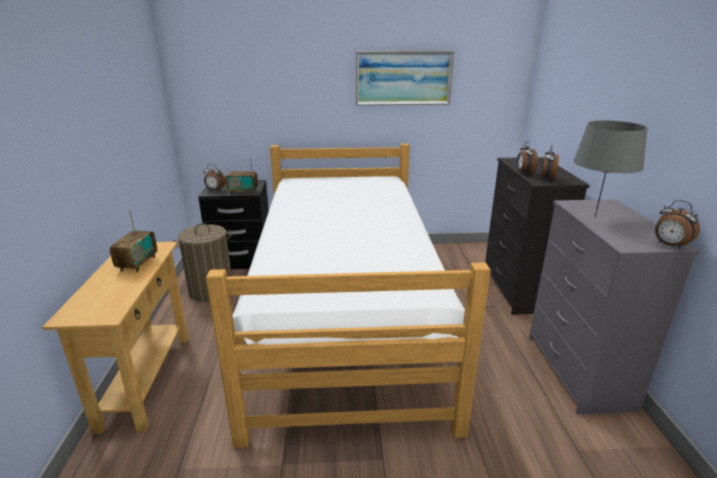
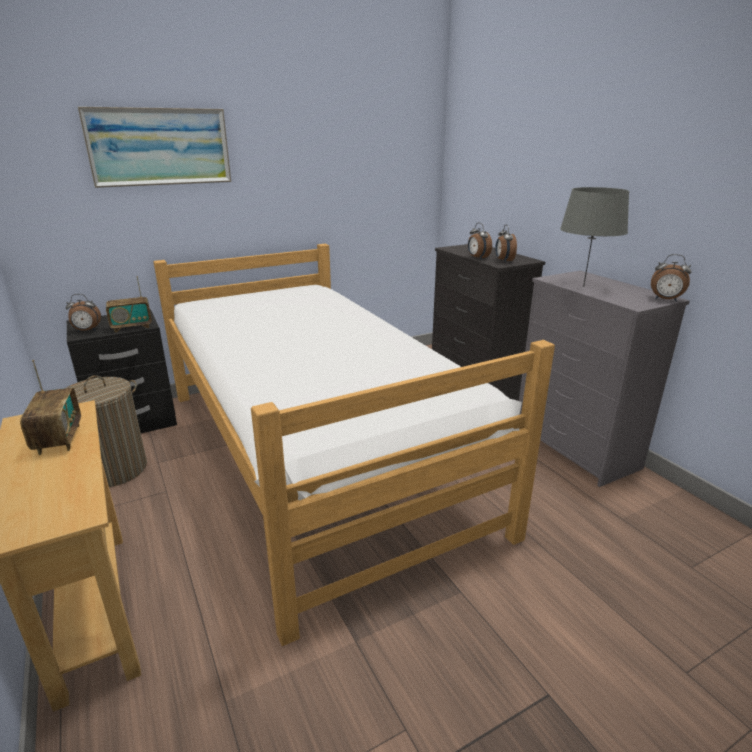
camera: 25 degrees left, 0 degrees up
picture [356,51,454,106] -> picture moved to [78,106,231,188]

